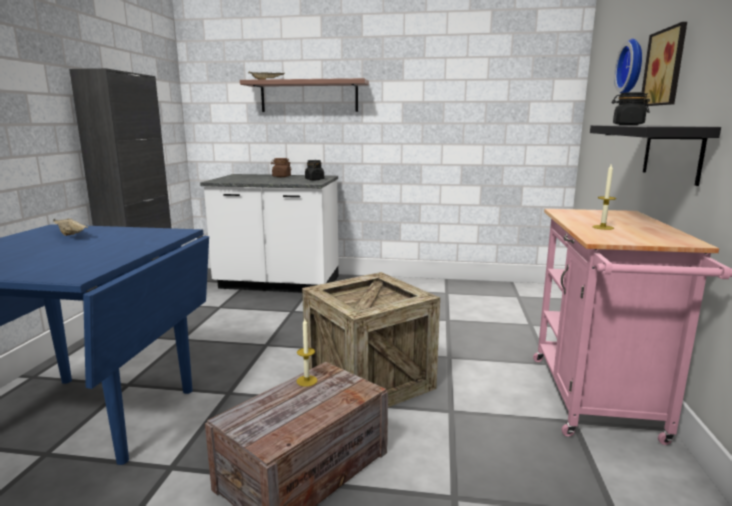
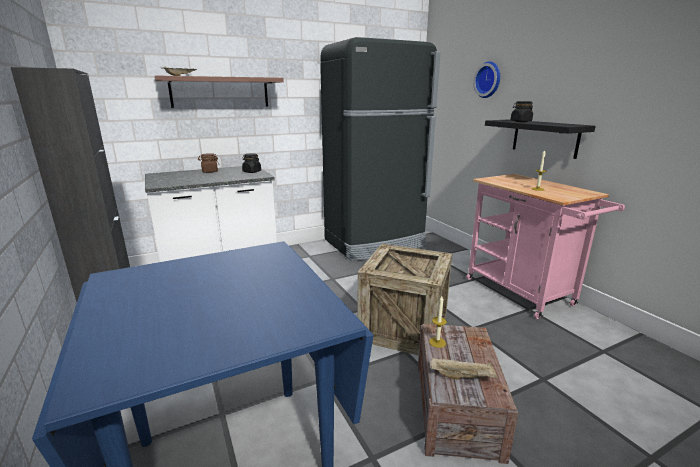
camera: 35 degrees left, 5 degrees up
beige tray [53,218,88,236] -> beige tray moved to [431,357,498,380]
picture [642,22,687,106] -> none
none -> black fridge [320,37,441,261]

